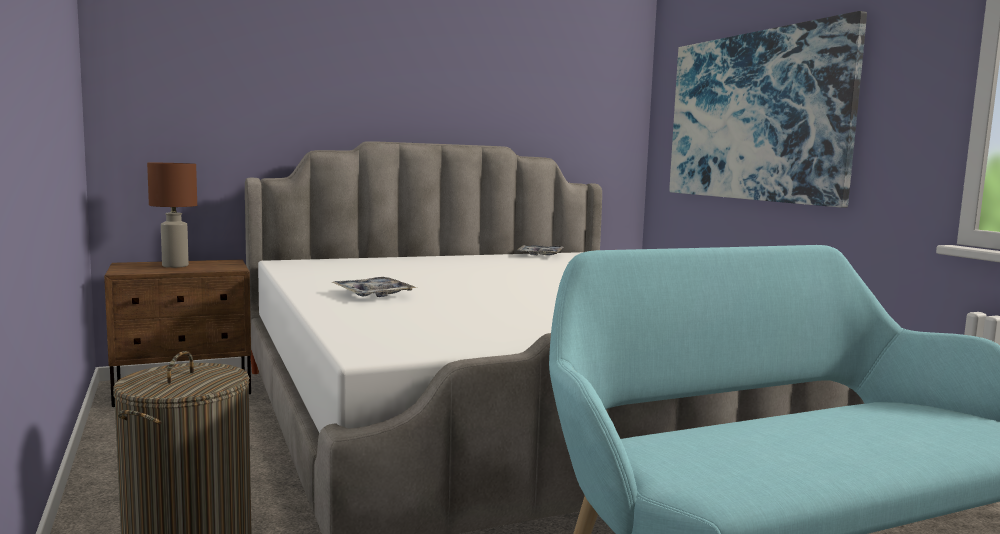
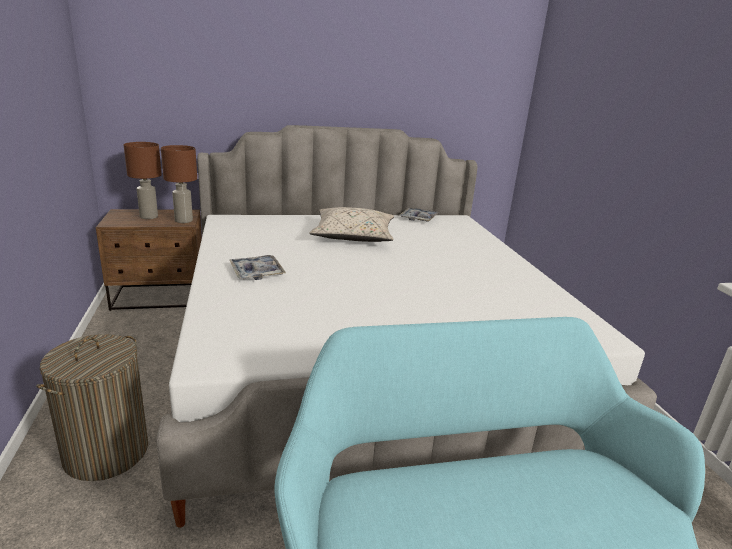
camera: 10 degrees right, 15 degrees up
picture [669,11,867,207] -> none
none -> brown table lamp [161,145,197,223]
none -> beige pillow [309,207,394,242]

